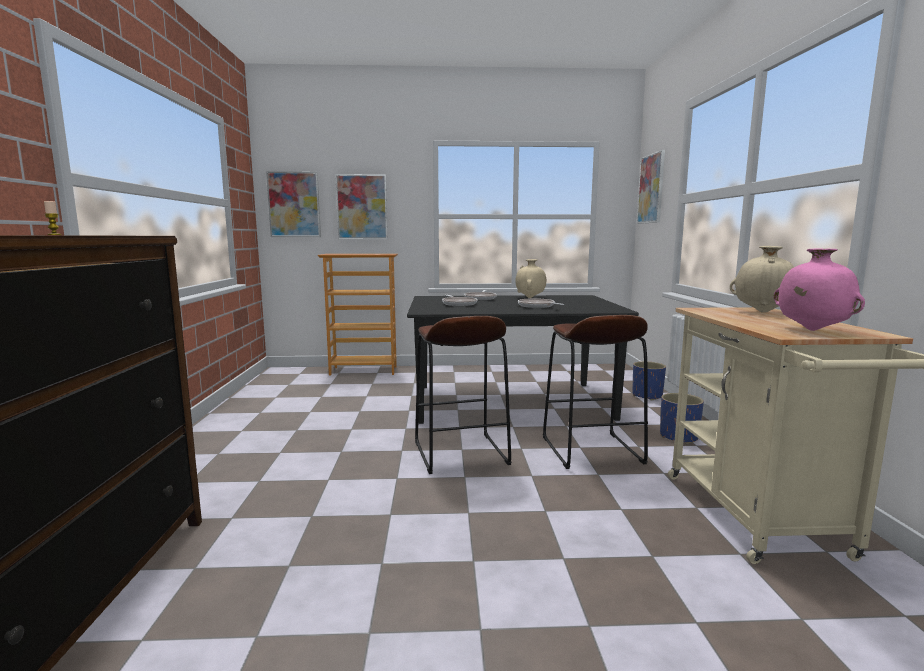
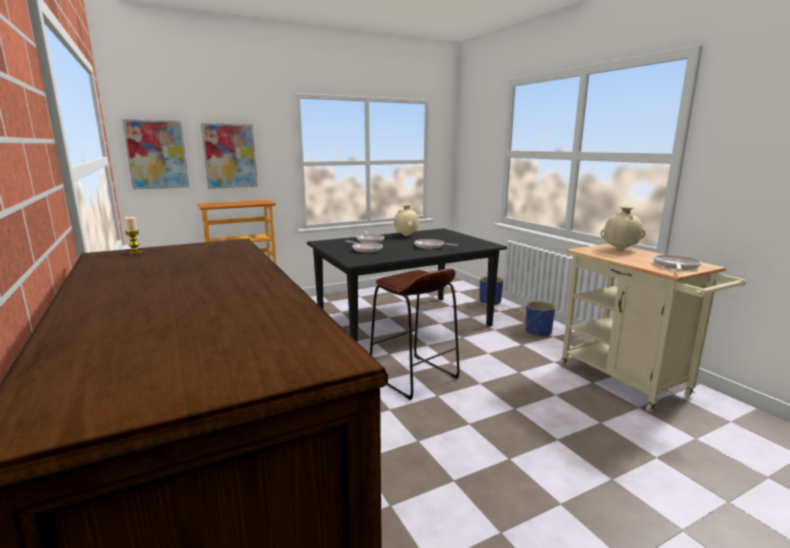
camera: 25 degrees left, 5 degrees up
brown stool [543,315,648,469] -> none
picture [637,150,665,224] -> none
pink vase [774,248,865,331] -> frying pan [653,255,702,270]

